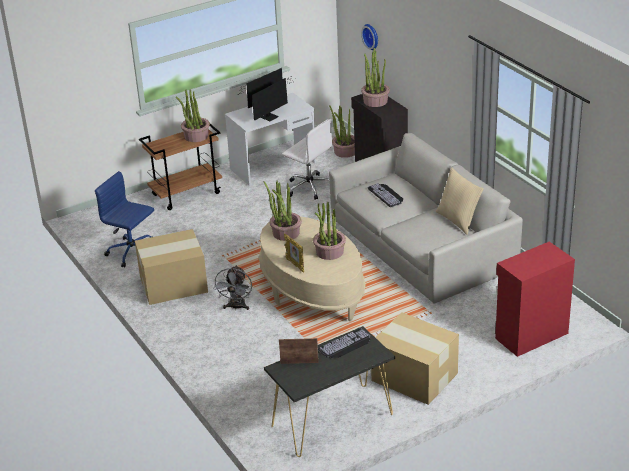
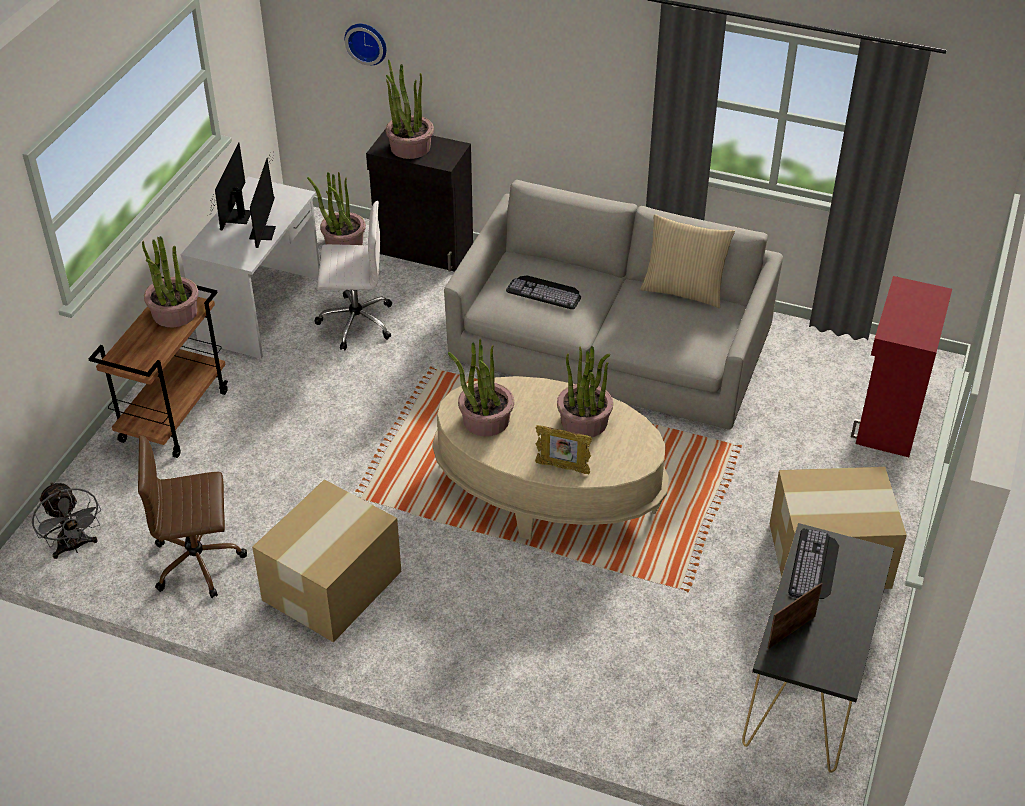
camera: 40 degrees left, 10 degrees up
blue office chair [95,171,154,267] -> brown office chair [138,435,247,598]
grey fan [214,265,252,310] -> grey fan moved to [32,482,101,559]

